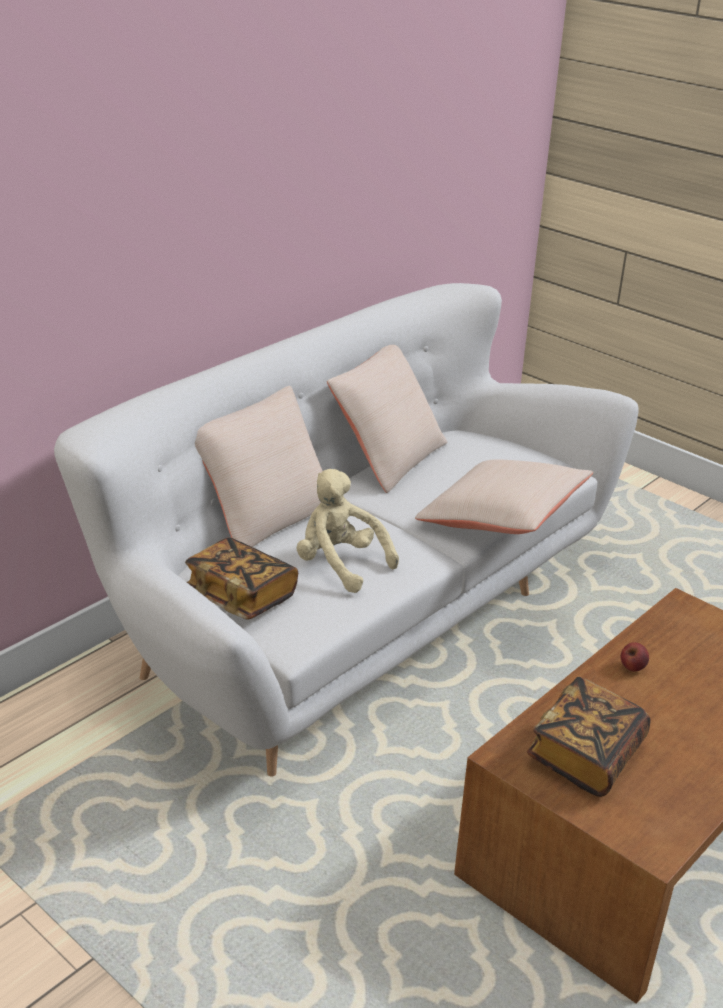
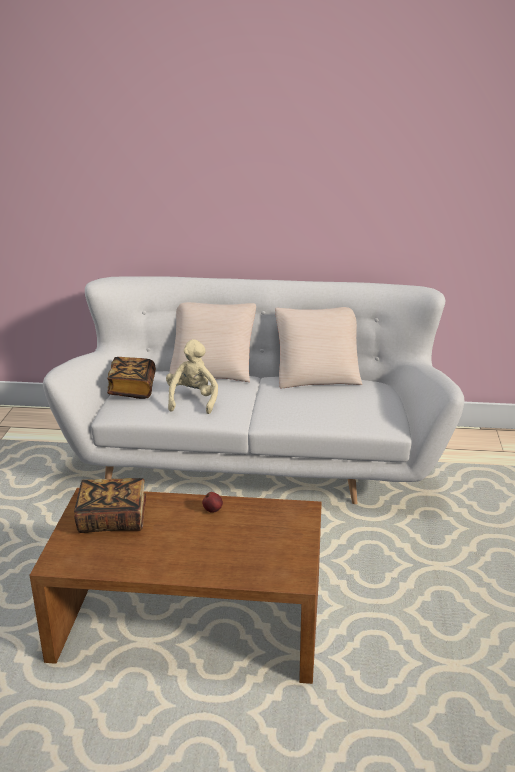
camera: 55 degrees right, 5 degrees down
beige pillow [415,459,593,534] -> none

